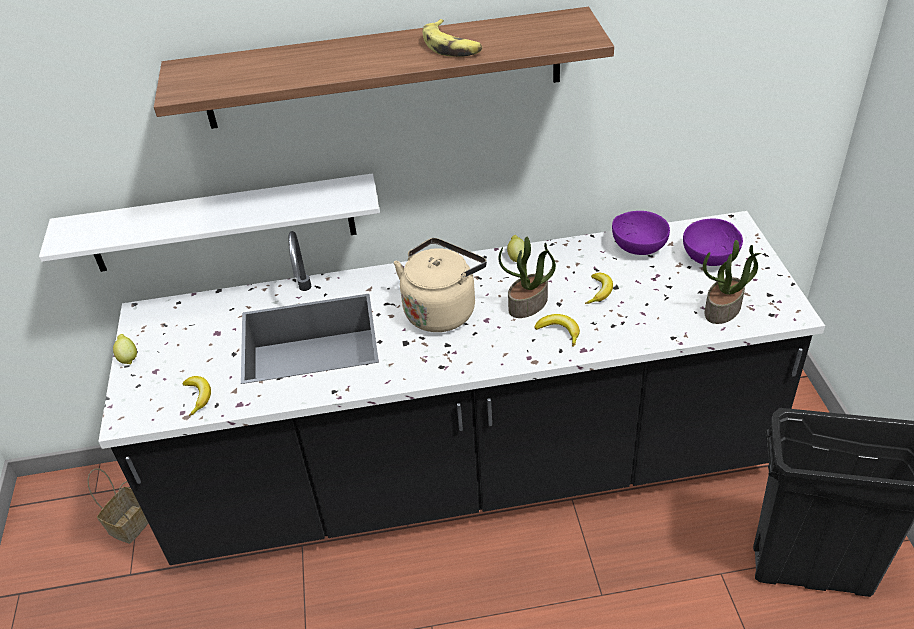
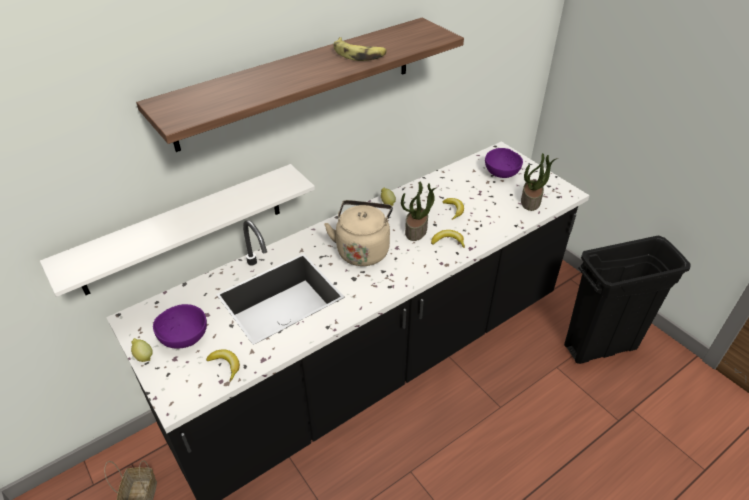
camera: 30 degrees left, 0 degrees up
purple bowl [612,211,670,255] -> purple bowl moved to [153,304,207,349]

